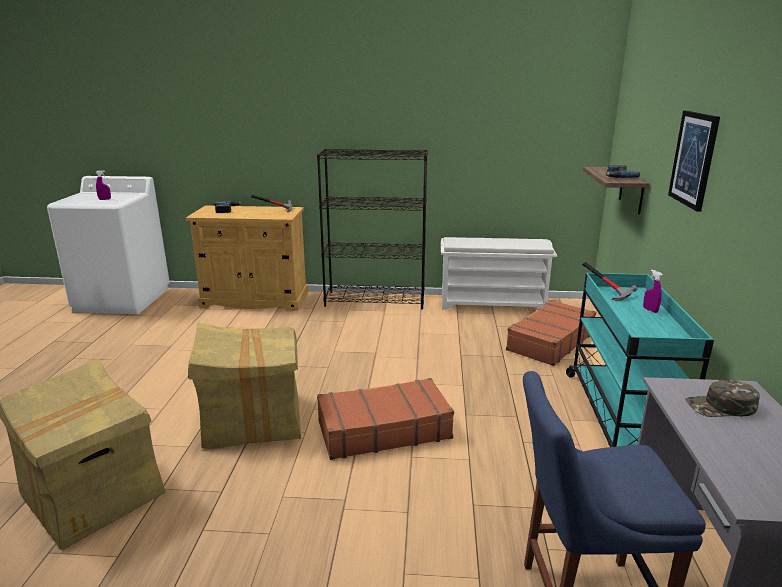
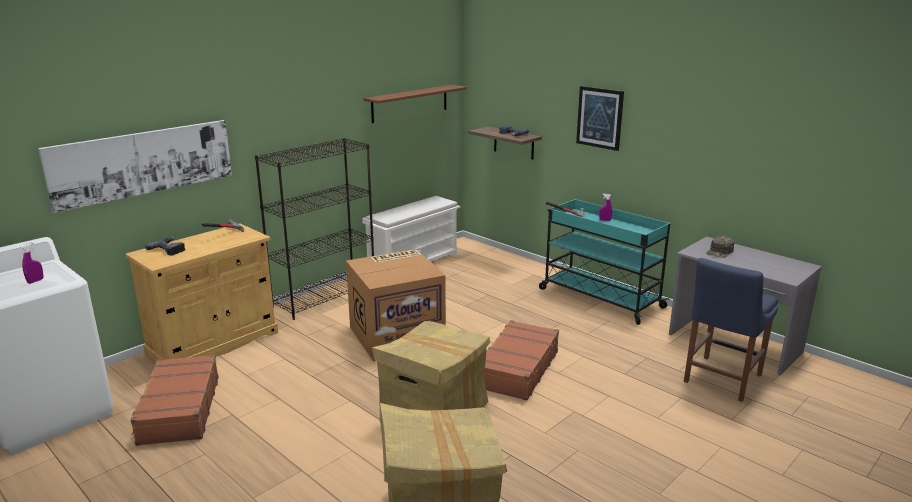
camera: 50 degrees left, 0 degrees up
brown suitcase [506,300,596,366] -> brown suitcase moved to [131,354,219,446]
none -> picture [38,120,232,213]
none -> cardboard box [346,249,446,362]
none -> shelf [363,85,467,123]

